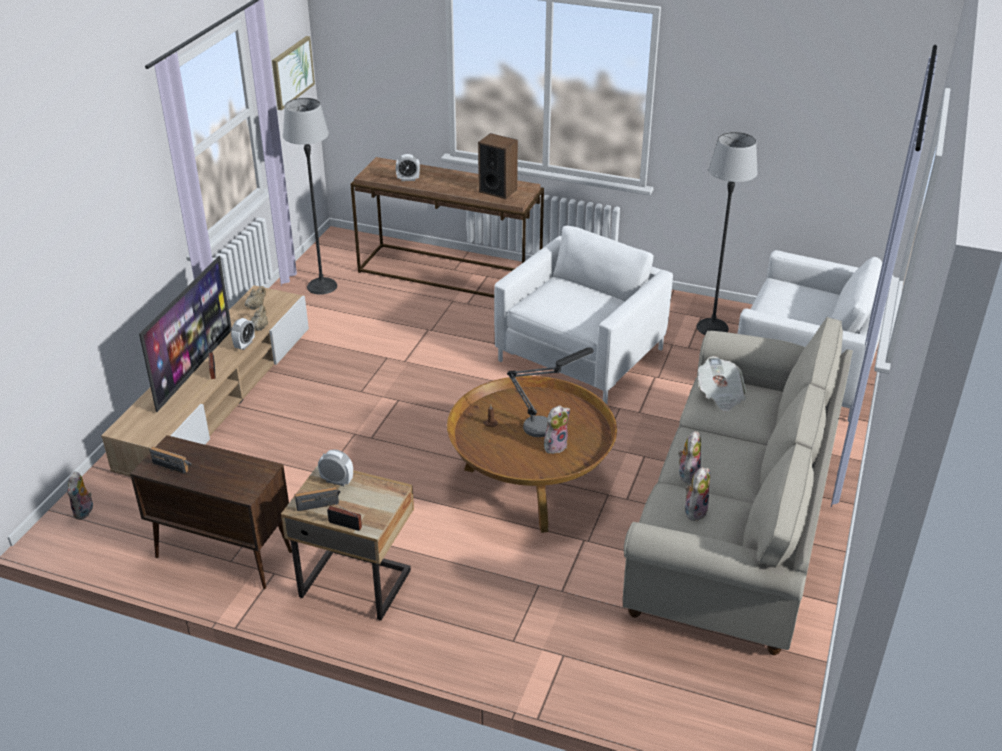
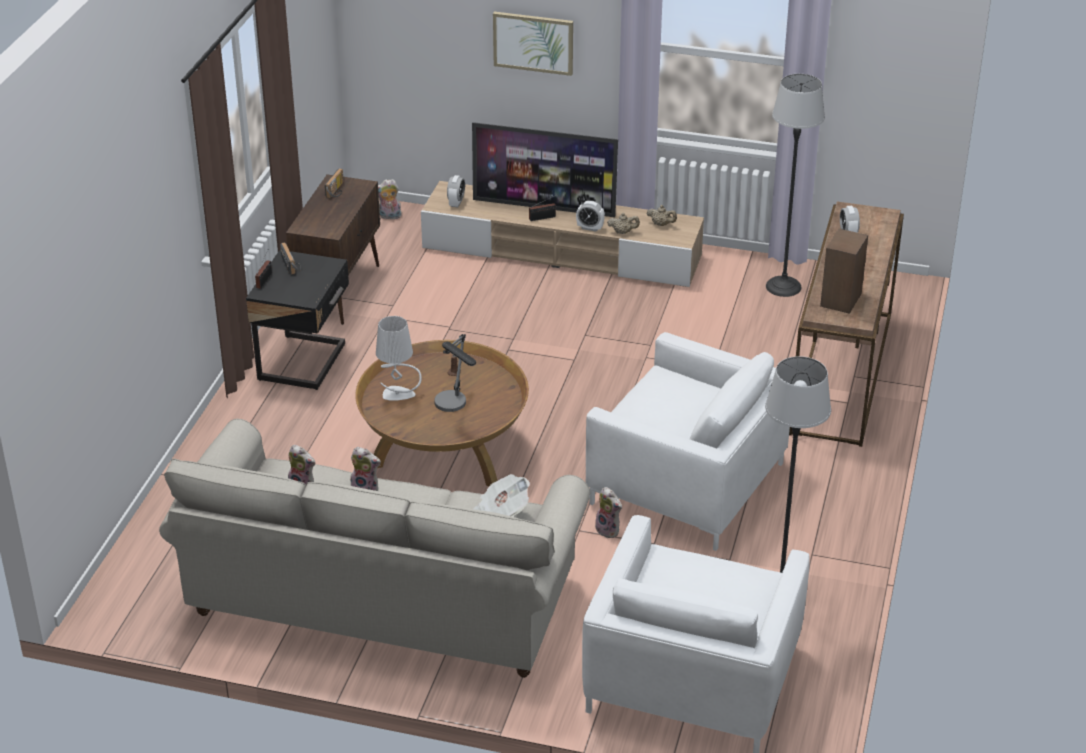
camera: 85 degrees right, 0 degrees up
picture [272,36,315,110] -> picture moved to [493,12,573,76]
beige nightstand [281,465,414,620] -> black nightstand [246,250,349,390]
alarm clock [318,449,353,486] -> alarm clock moved to [447,175,465,208]
plush toy [544,405,570,454] -> plush toy moved to [595,487,622,538]
none -> grey table lamp [376,316,422,401]

